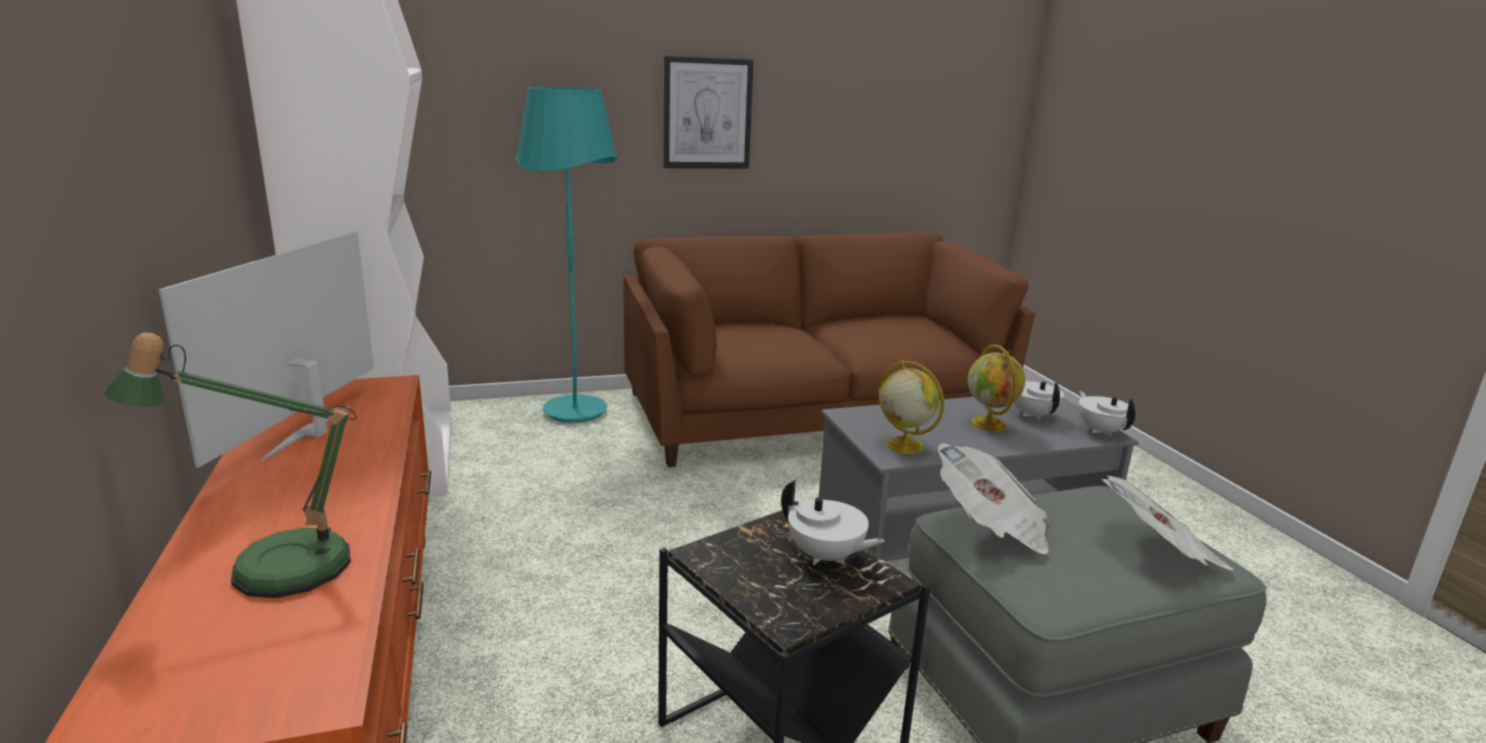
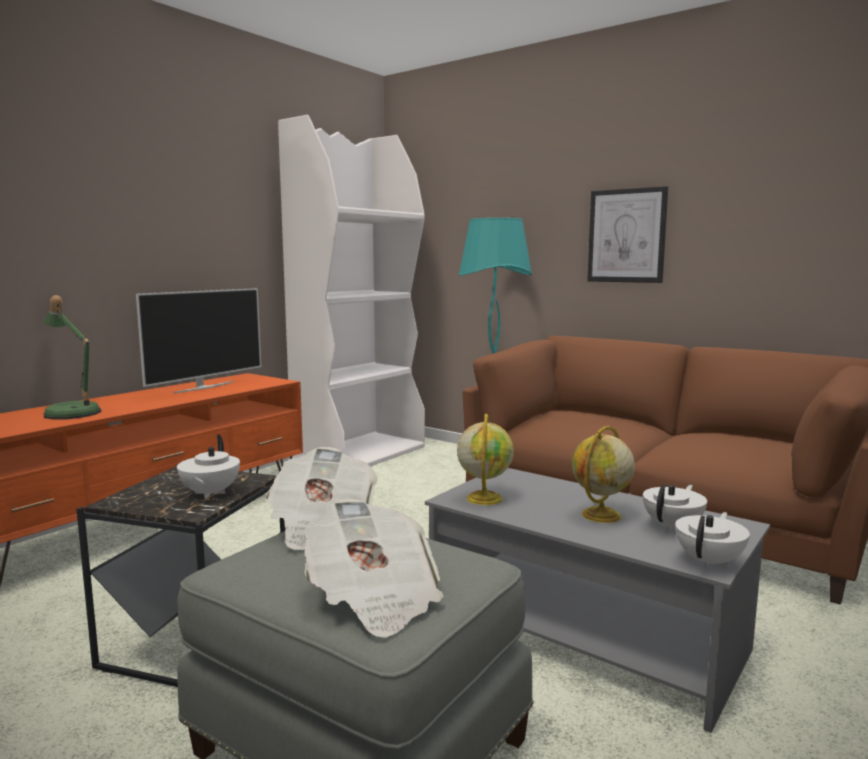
camera: 55 degrees right, 10 degrees down
television [159,231,374,468] -> television turned 150 degrees clockwise [136,288,261,393]

